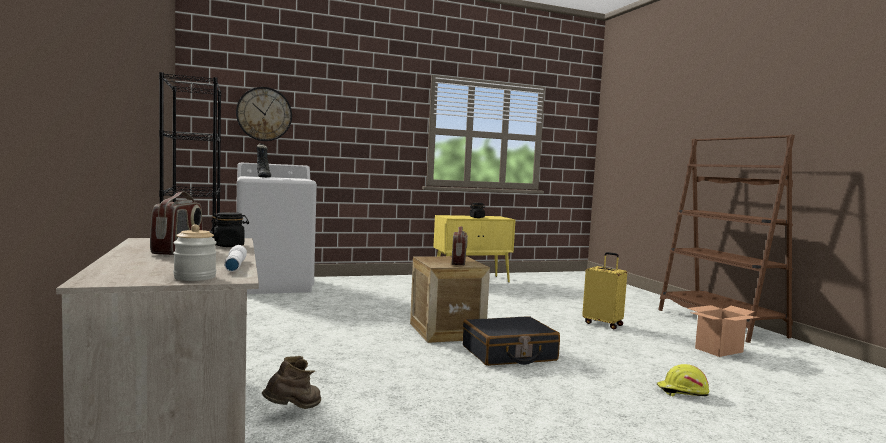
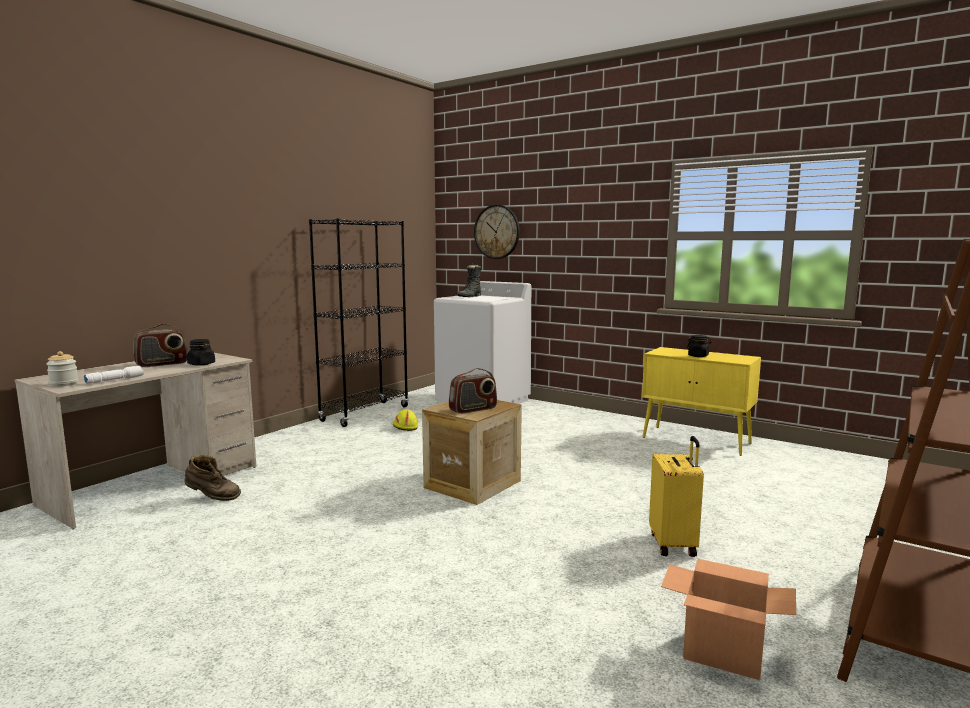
camera: 55 degrees right, 5 degrees up
black suitcase [463,316,560,366] -> none
yellow hard hat [657,364,710,396] -> yellow hard hat moved to [393,409,418,431]

